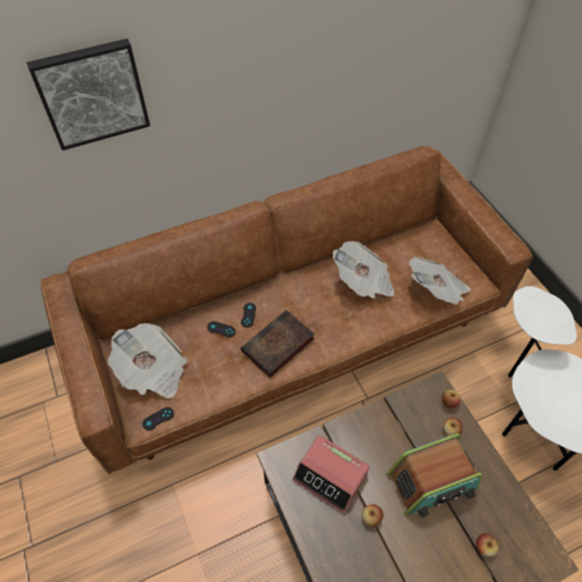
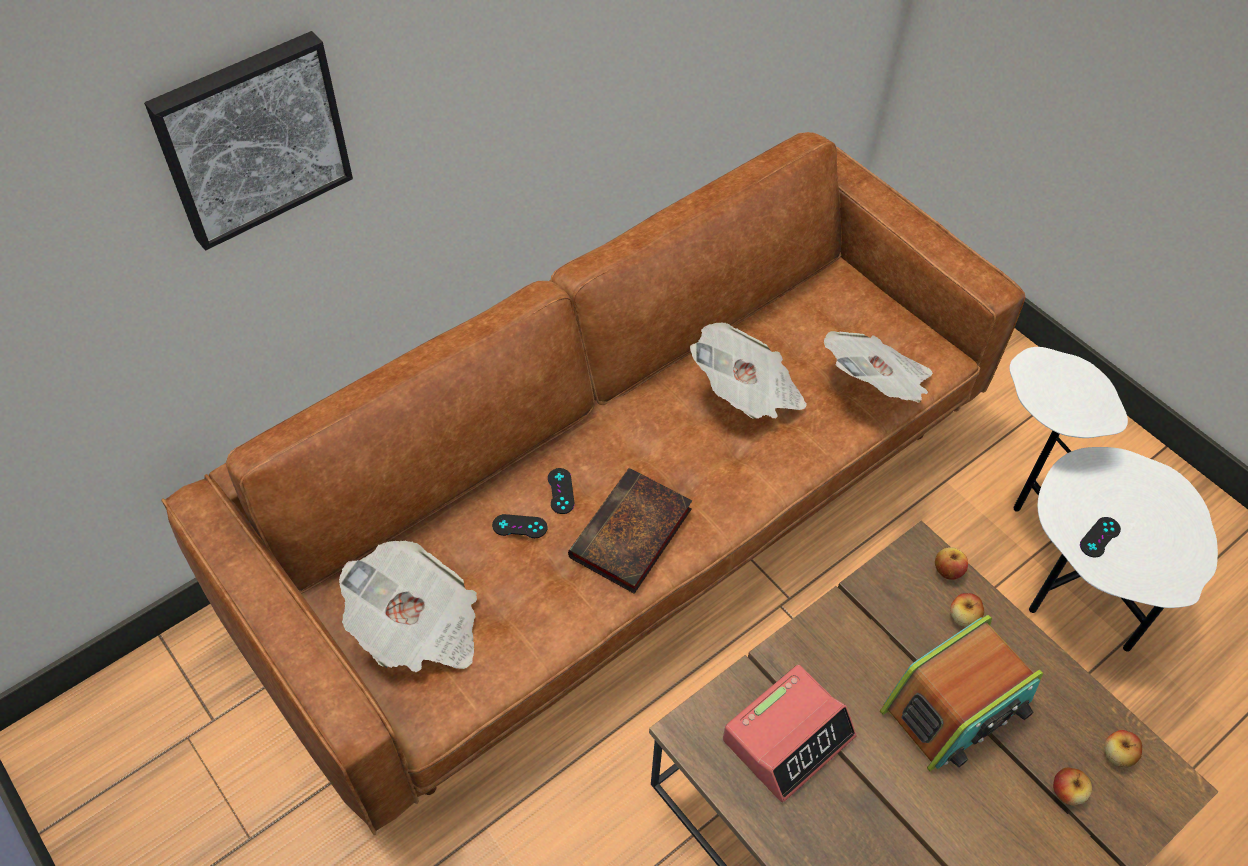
camera: 15 degrees left, 0 degrees up
black game controller [142,407,174,430] -> black game controller moved to [1080,517,1121,558]
alarm clock [292,435,369,514] -> alarm clock turned 60 degrees counterclockwise [723,665,857,803]
apple [362,504,384,527] -> apple moved to [1104,730,1142,768]

